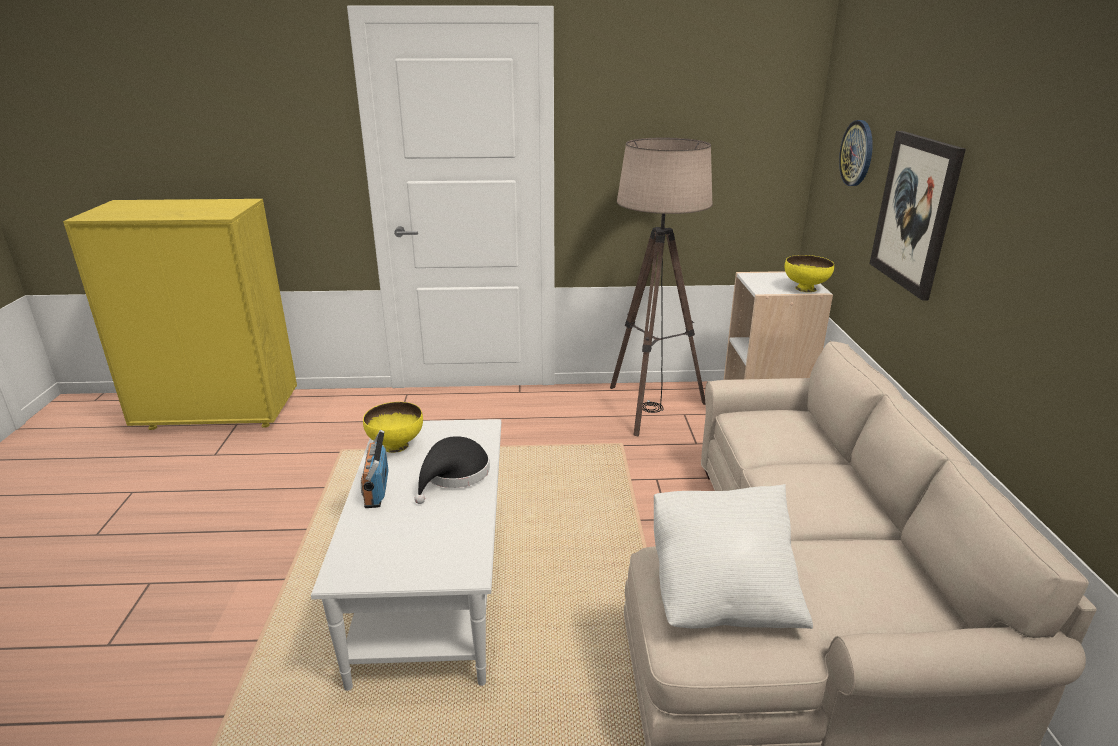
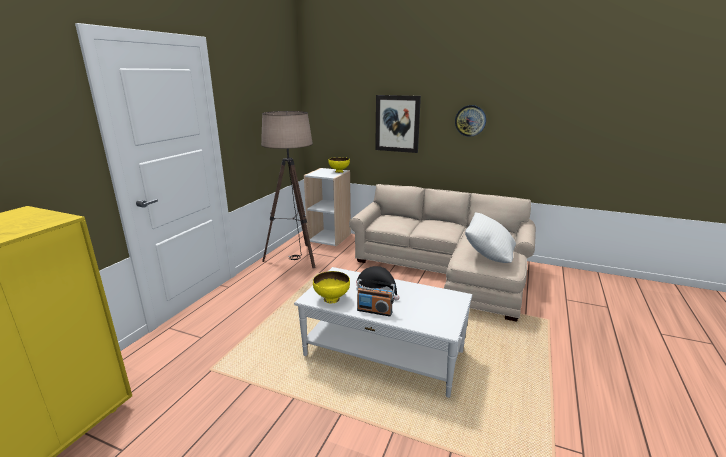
camera: 65 degrees left, 5 degrees down
wall clock [839,120,873,186] -> wall clock moved to [455,105,486,137]

